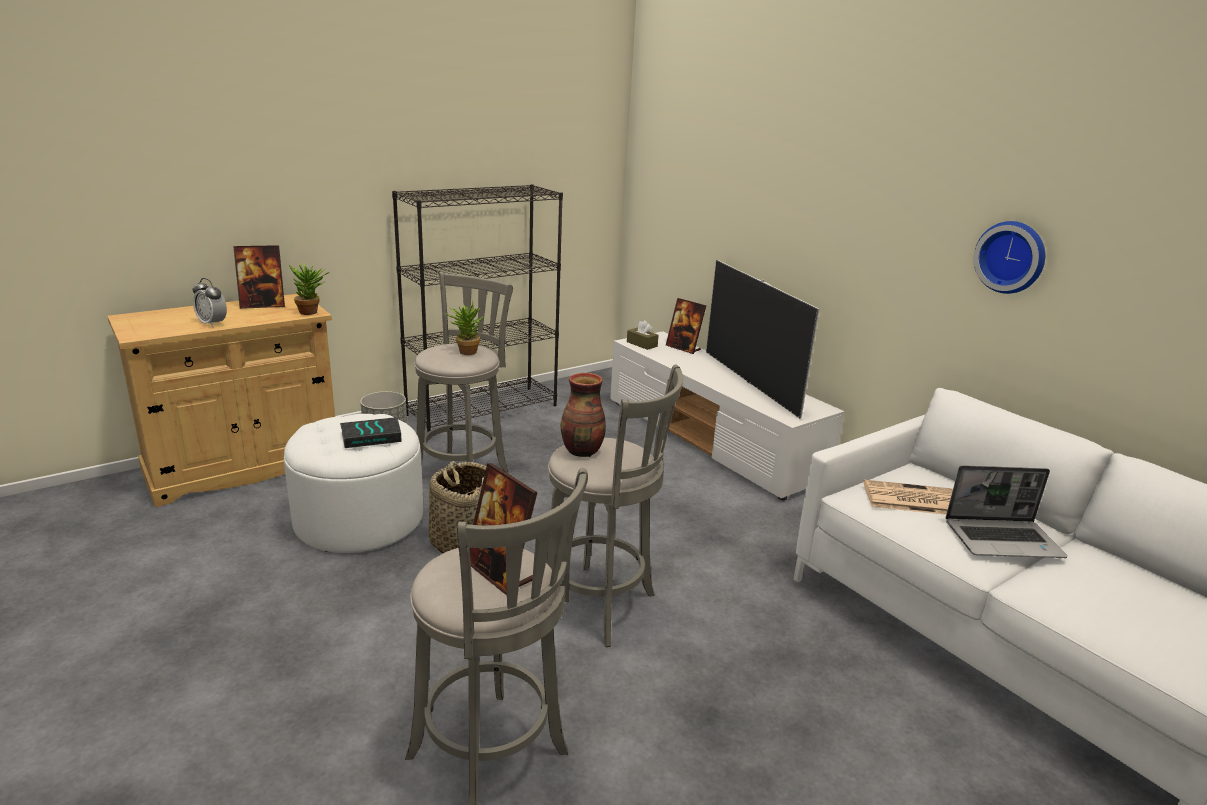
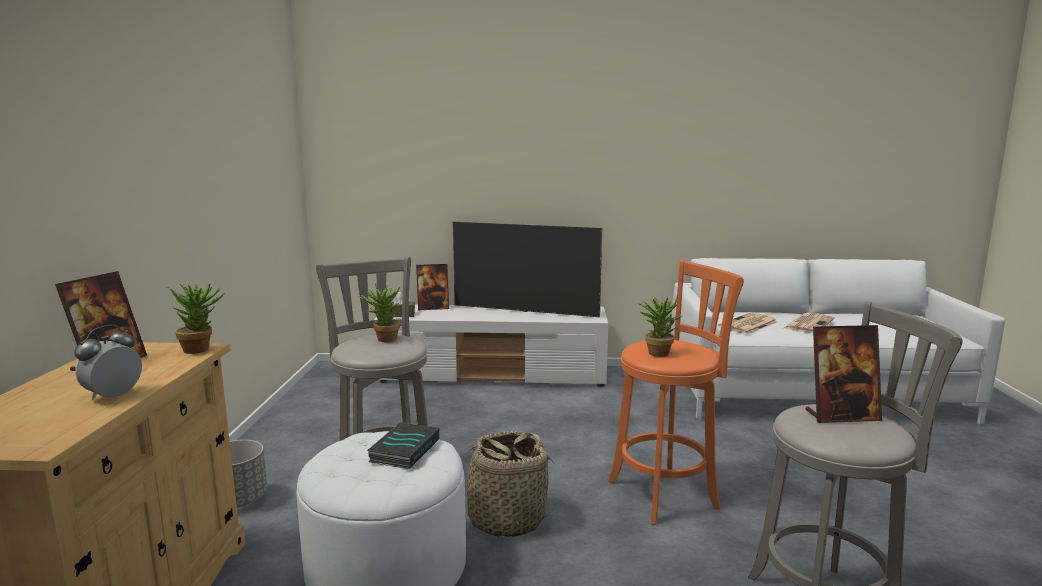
camera: 50 degrees left, 10 degrees down
alarm clock [193,278,227,327] -> alarm clock turned 135 degrees clockwise [74,325,142,400]
black bookcase [392,184,563,432] -> none
grey stool [546,364,683,647] -> orange stool [608,260,744,525]
vase [561,373,606,457] -> potted plant [638,294,682,357]
laptop [946,465,1068,558] -> newspaper [784,313,834,333]
wall clock [973,221,1045,294] -> none

